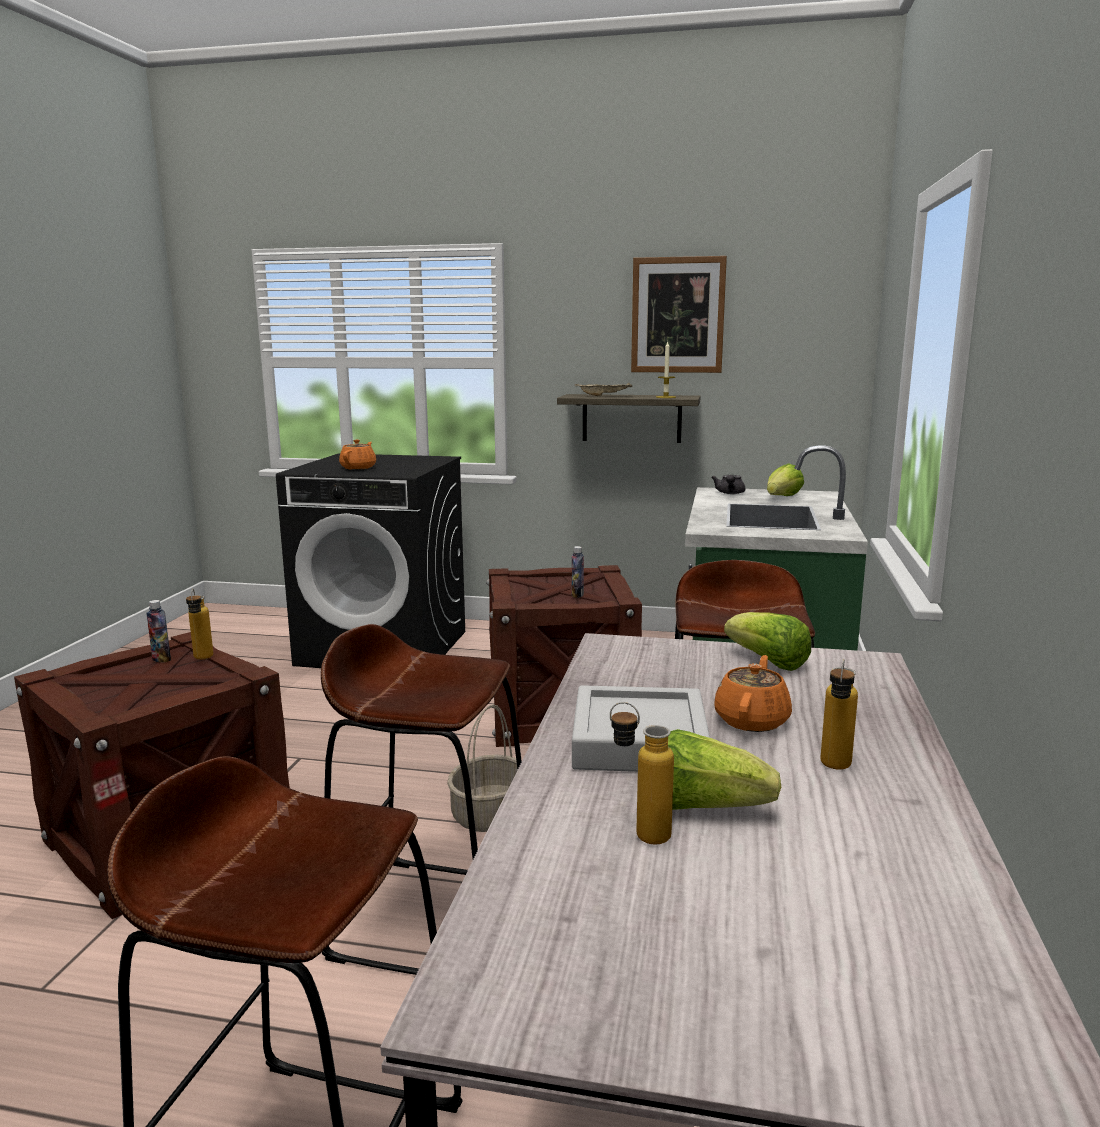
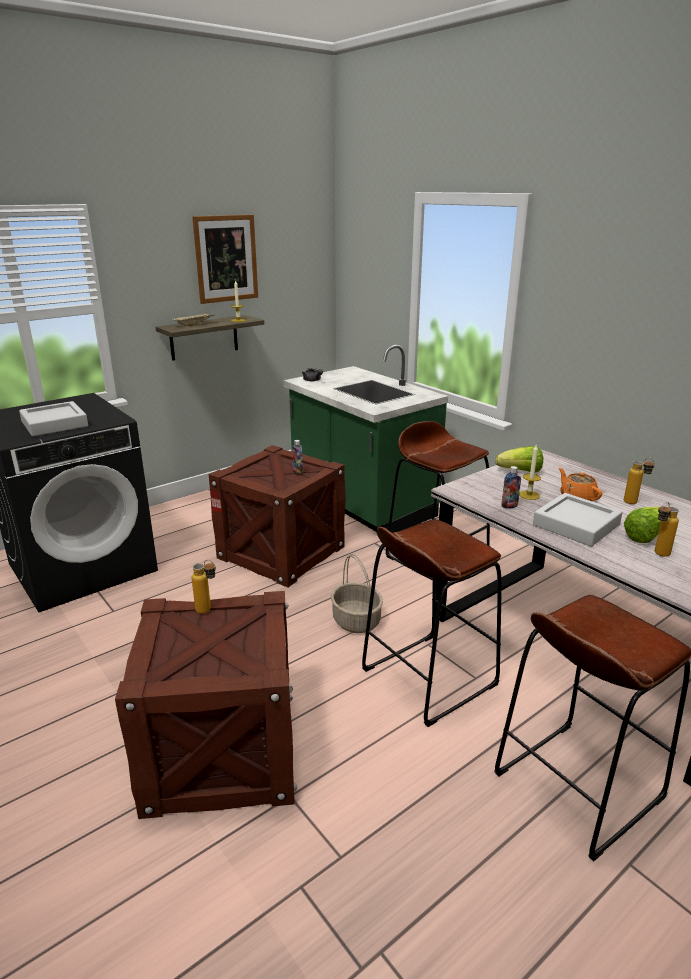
camera: 50 degrees left, 10 degrees up
bottle [146,600,171,663] -> bottle moved to [501,466,521,509]
orange teapot [339,440,376,470] -> grey tray [19,401,88,437]
lettuce [767,463,804,496] -> none
none -> candle [519,445,541,500]

